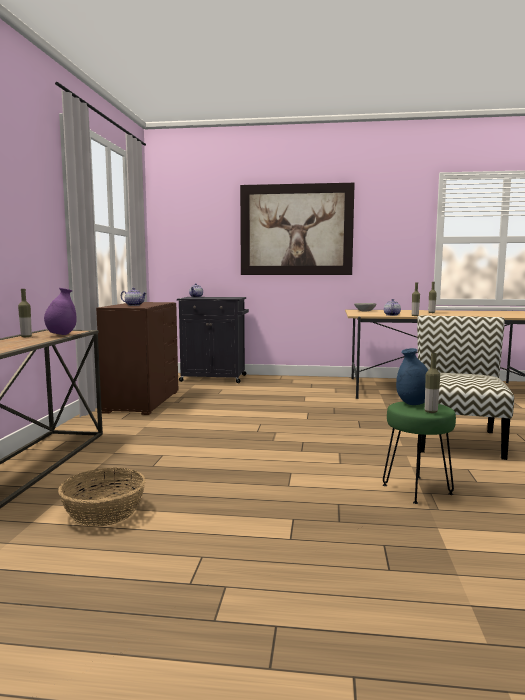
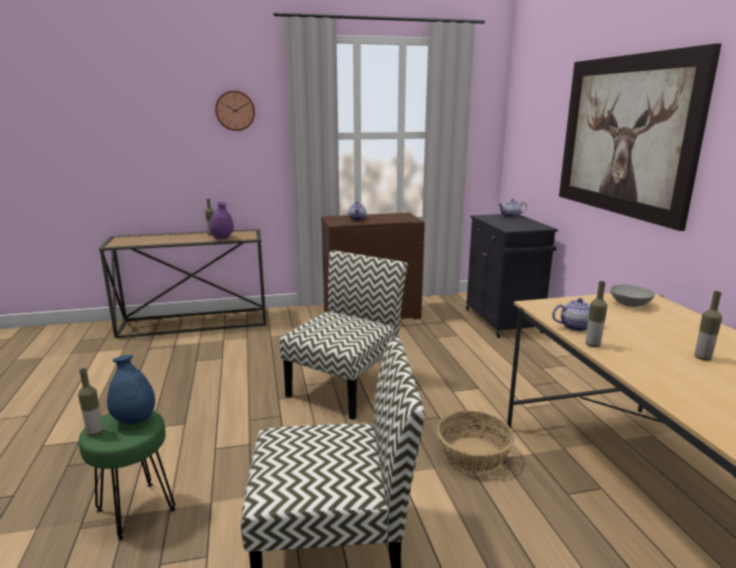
camera: 70 degrees right, 10 degrees up
basket [58,468,146,527] -> basket moved to [437,411,514,473]
none -> wall clock [215,90,255,131]
none -> chair [280,250,408,420]

